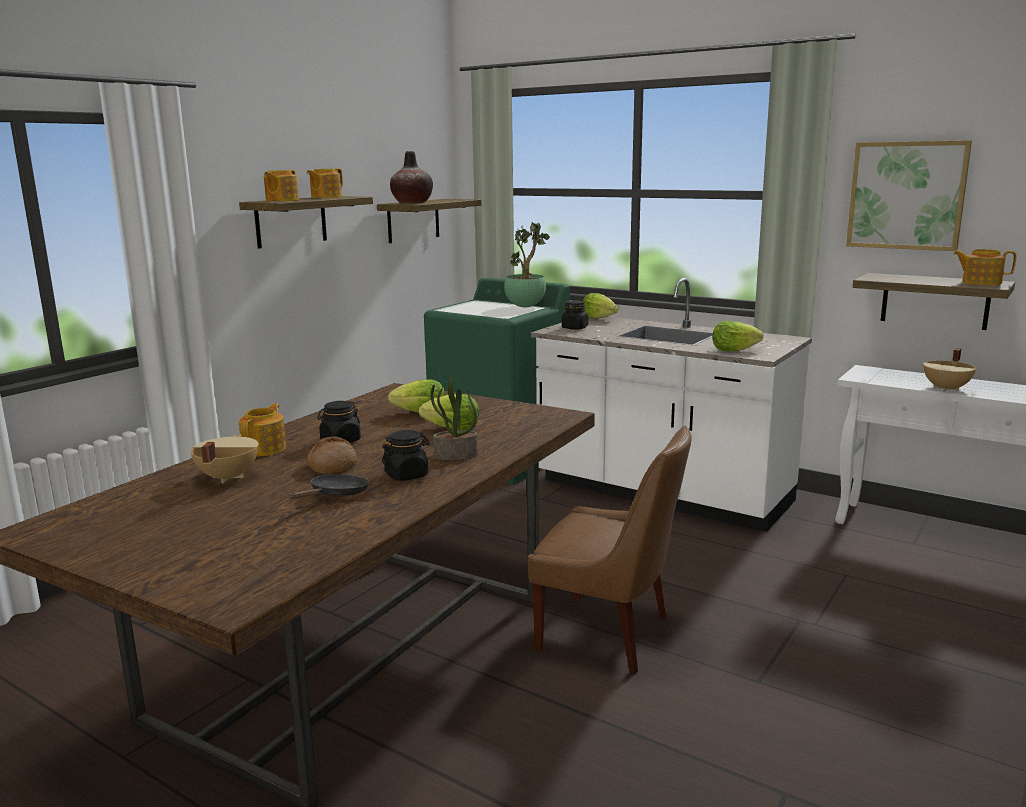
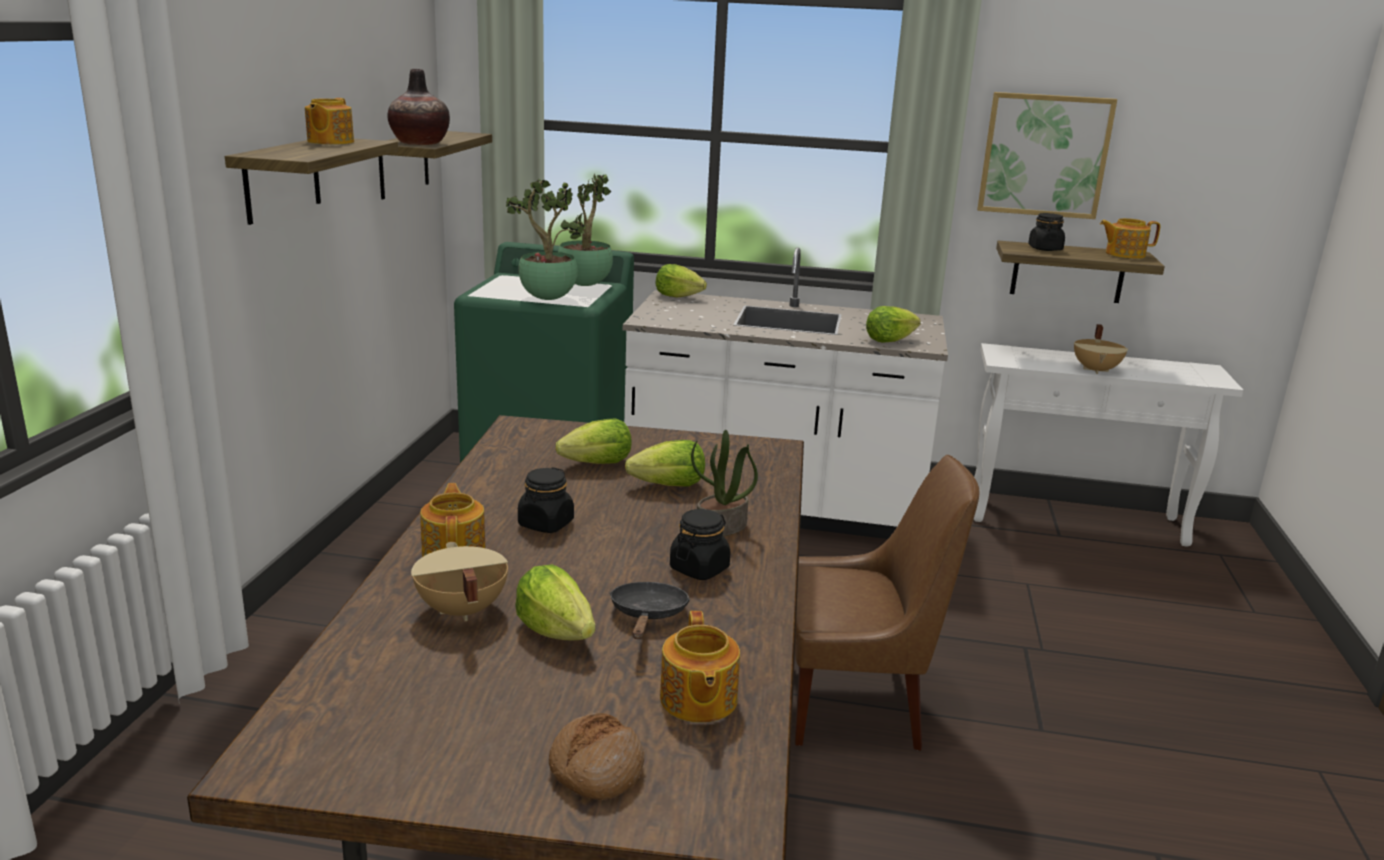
camera: 25 degrees left, 5 degrees up
teapot [264,170,299,201] -> teapot moved to [660,611,740,723]
bread [307,436,357,474] -> bread moved to [549,713,644,800]
black jar [562,300,588,330] -> black jar moved to [1028,213,1065,251]
none -> potted plant [506,179,584,300]
none -> lettuce [515,564,595,640]

